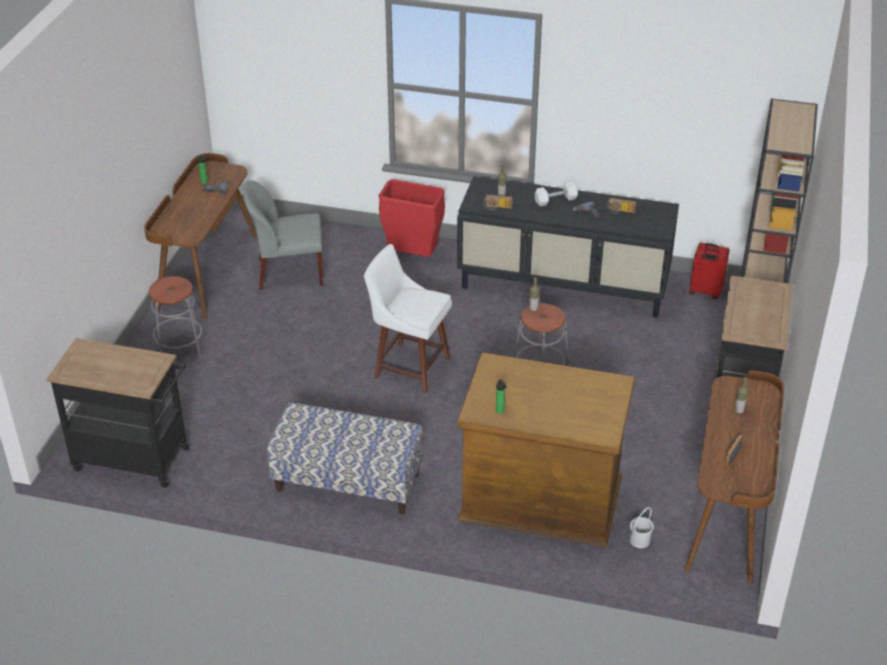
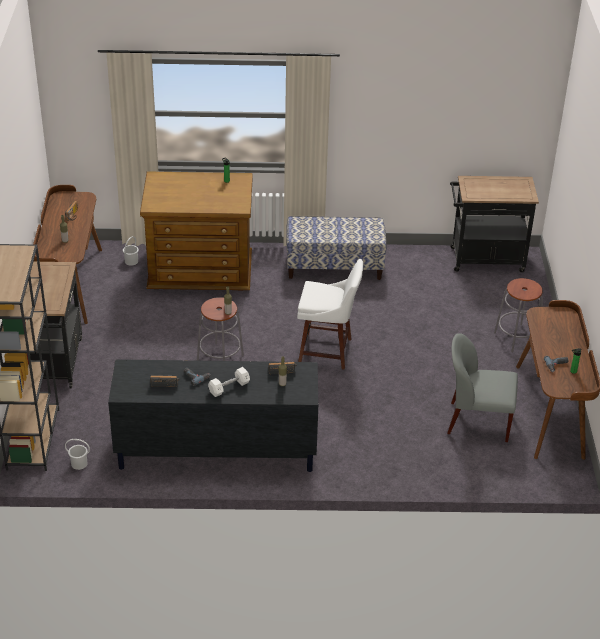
camera: 165 degrees right, 0 degrees up
grey chair [243,180,323,289] -> grey chair turned 150 degrees counterclockwise [447,333,518,442]
red trash can [379,179,445,257] -> none
red suitcase [689,243,730,300] -> white bucket [65,439,90,470]

